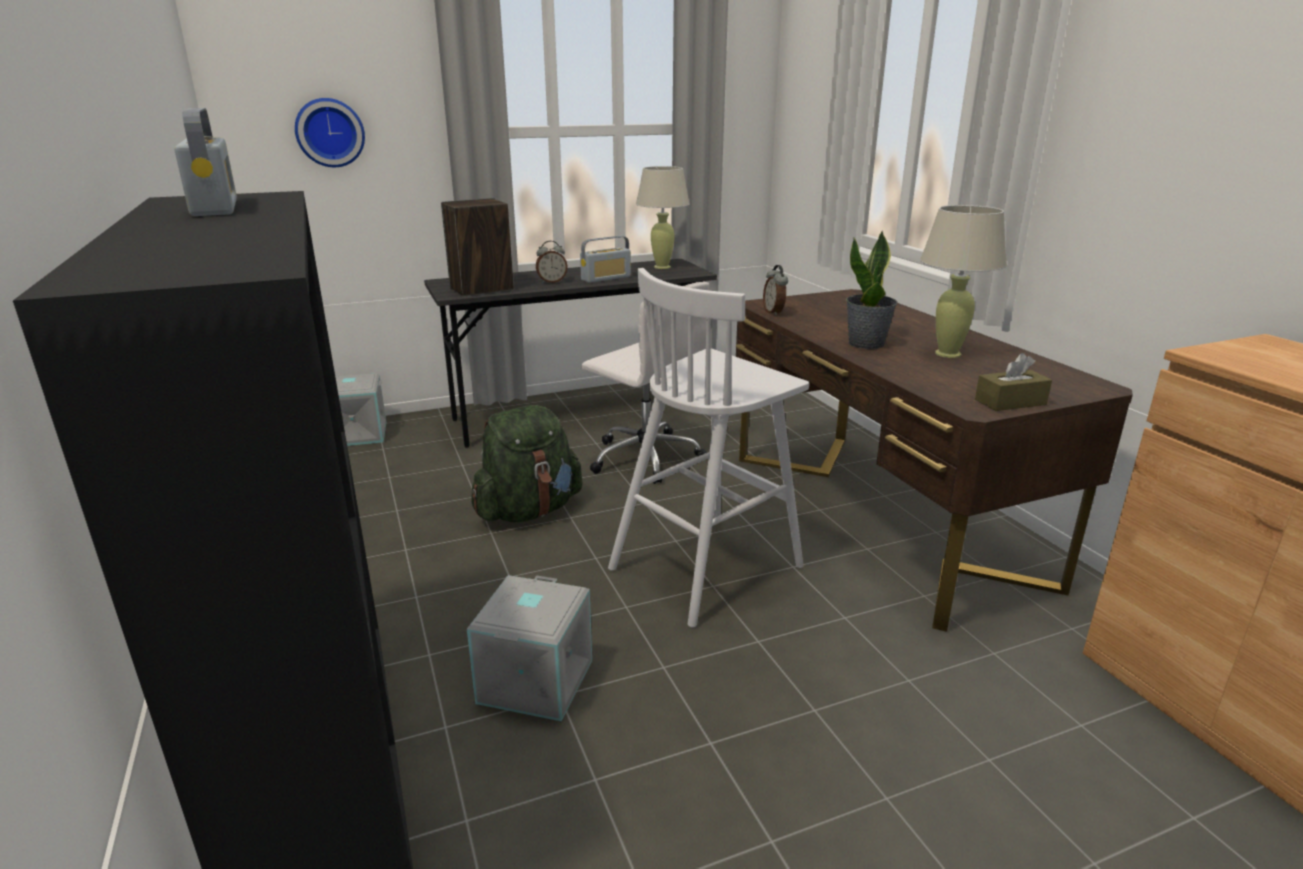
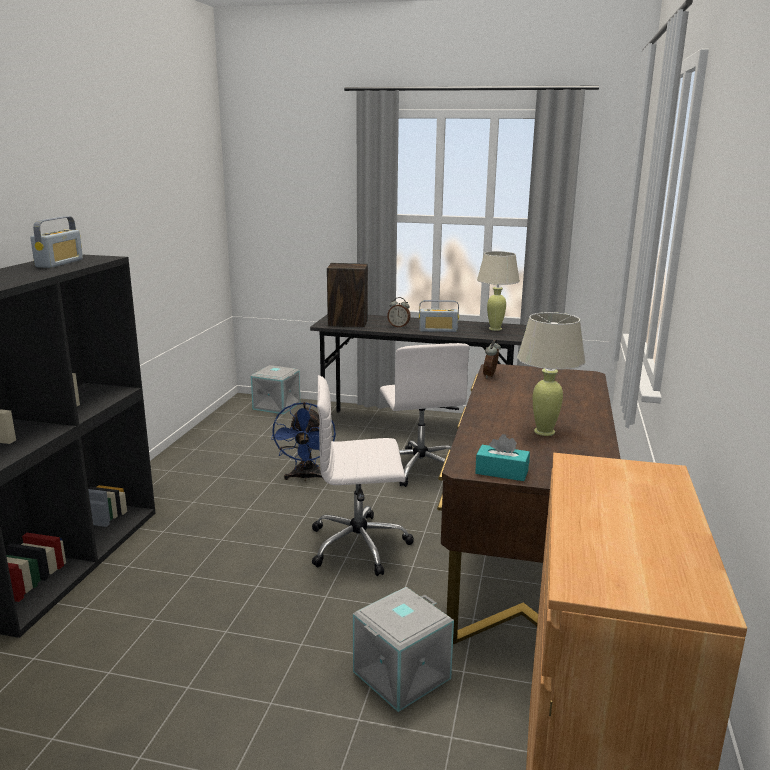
camera: 35 degrees right, 5 degrees down
wall clock [295,98,365,167] -> none
grey storage box [467,575,592,721] -> grey storage box moved to [353,587,454,712]
green backpack [471,405,583,522] -> blue fan [271,402,336,481]
white stool [608,268,809,628] -> white office chair [312,375,414,576]
potted plant [846,230,898,349] -> none
brown tissue box [975,353,1052,411] -> turquoise tissue box [475,434,530,481]

